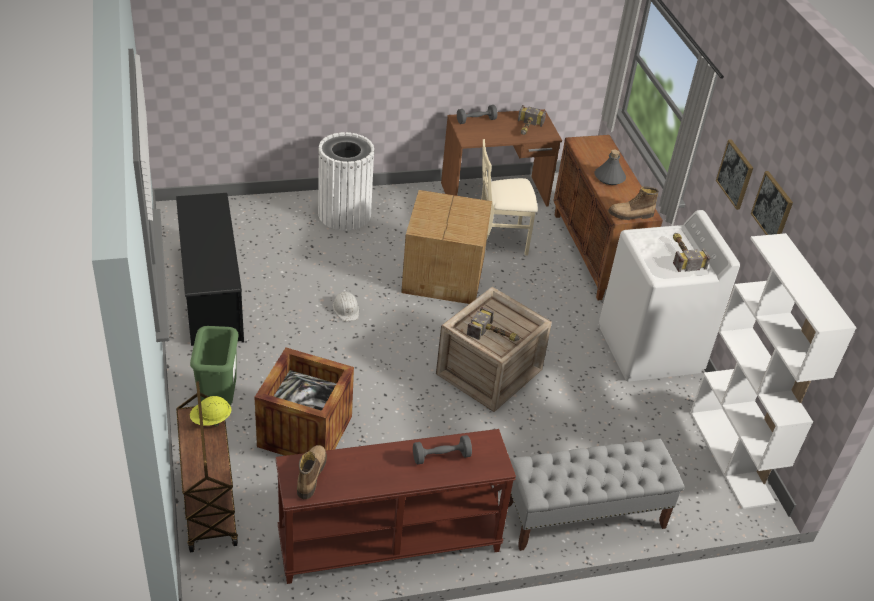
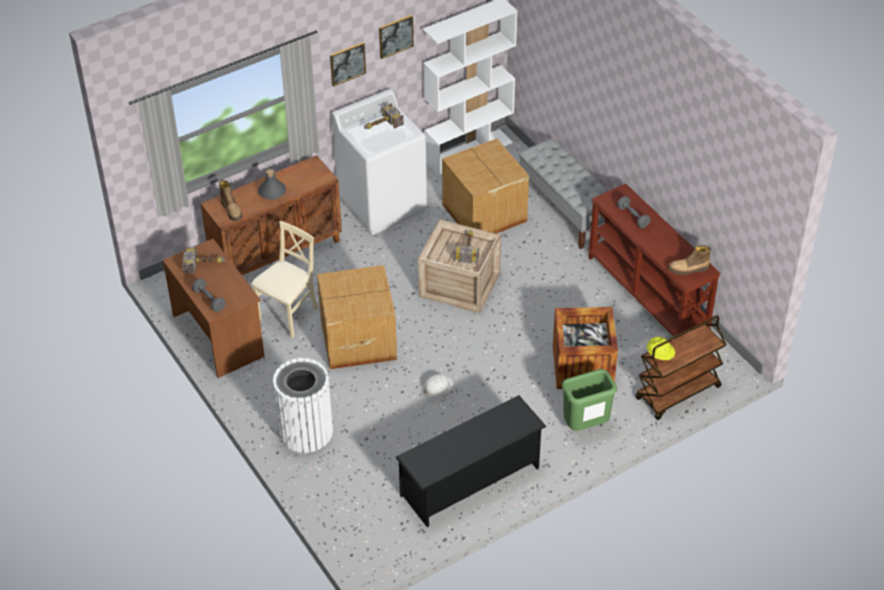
camera: 105 degrees left, 5 degrees up
beige chair [481,139,538,256] -> beige chair turned 120 degrees counterclockwise [251,221,319,338]
boot [608,187,659,220] -> boot moved to [219,180,243,221]
none -> cardboard box [442,139,529,234]

